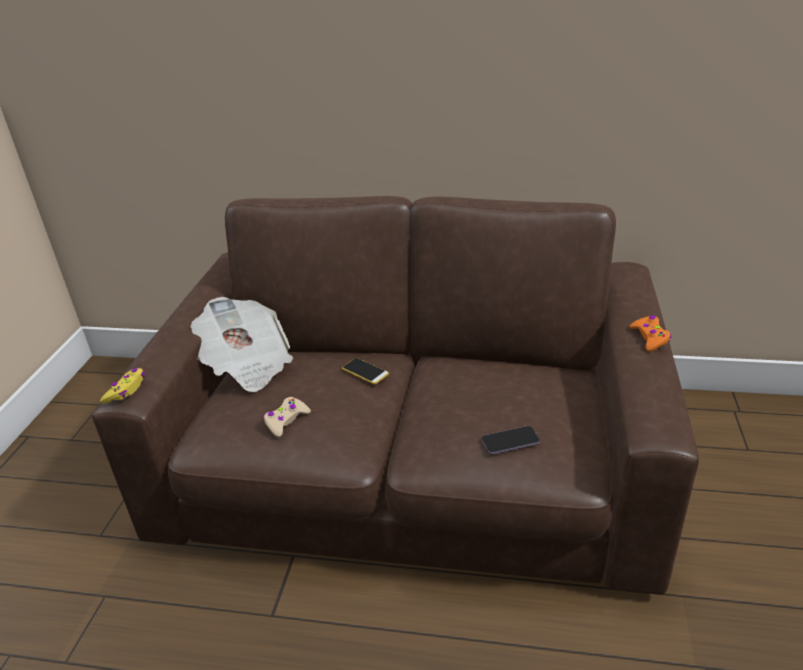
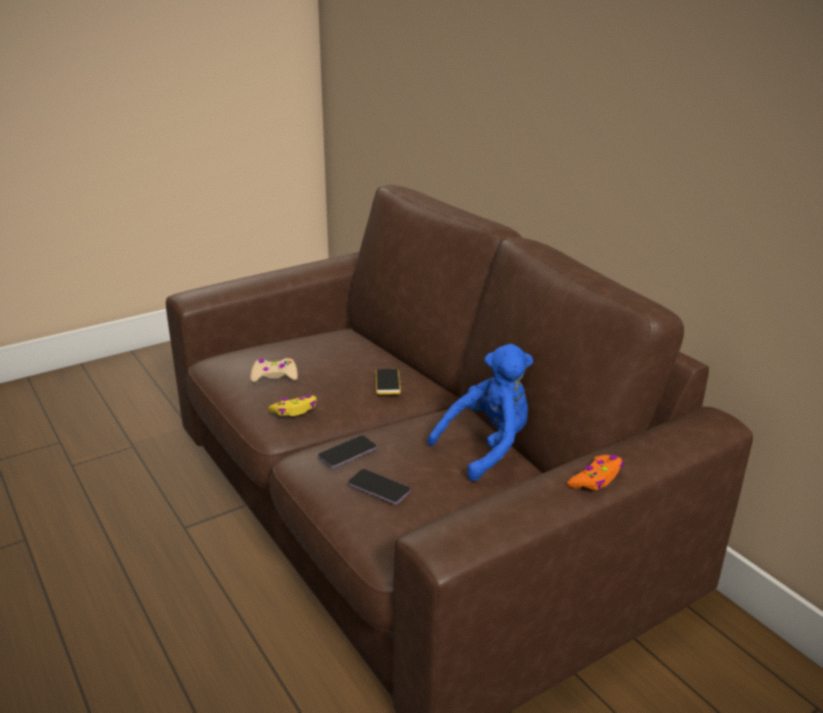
camera: 45 degrees right, 5 degrees down
yellow game controller [100,368,145,404] -> yellow game controller moved to [268,395,317,416]
newspaper [191,297,293,392] -> none
none -> phone [318,435,377,468]
none -> blue plush toy [427,344,533,481]

